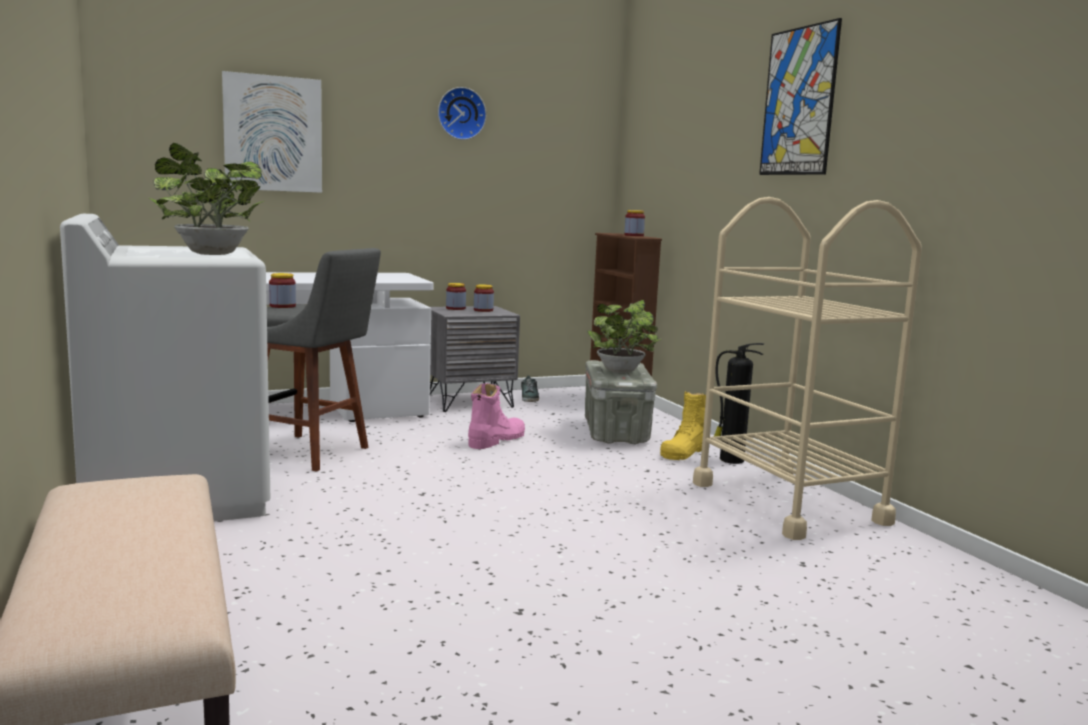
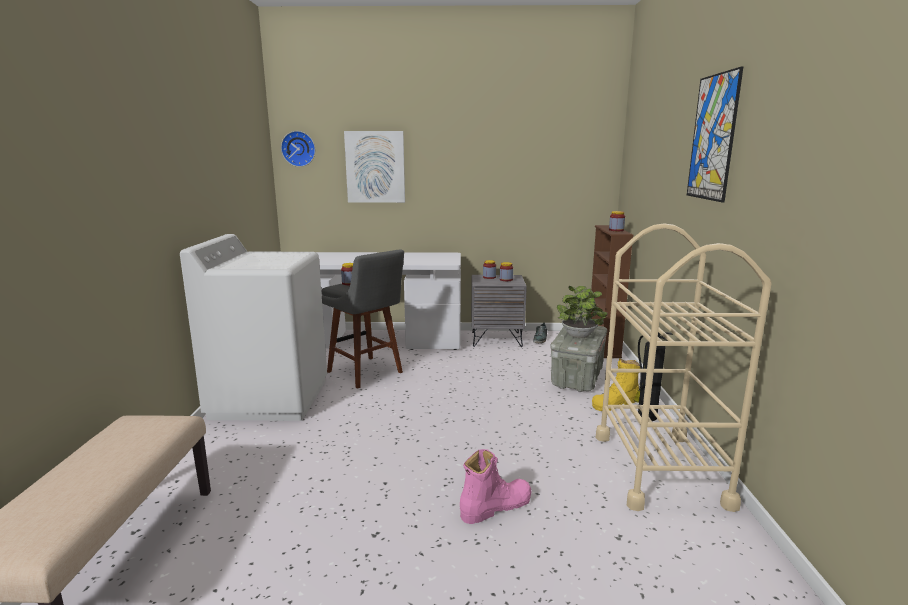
camera: 25 degrees right, 5 degrees up
potted plant [147,143,264,255] -> none
wall clock [438,87,486,140] -> wall clock moved to [281,131,315,167]
pink boot [468,383,525,449] -> pink boot moved to [460,449,531,524]

